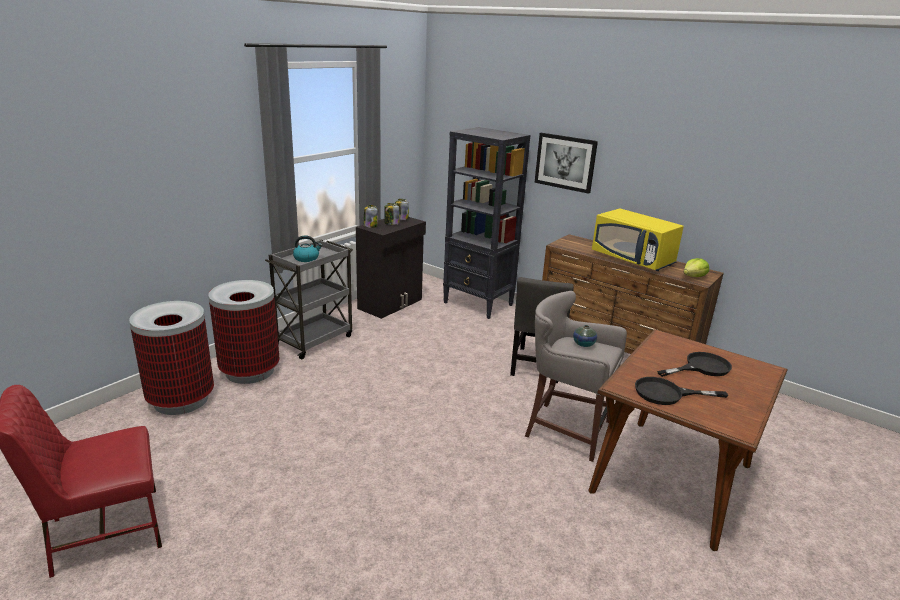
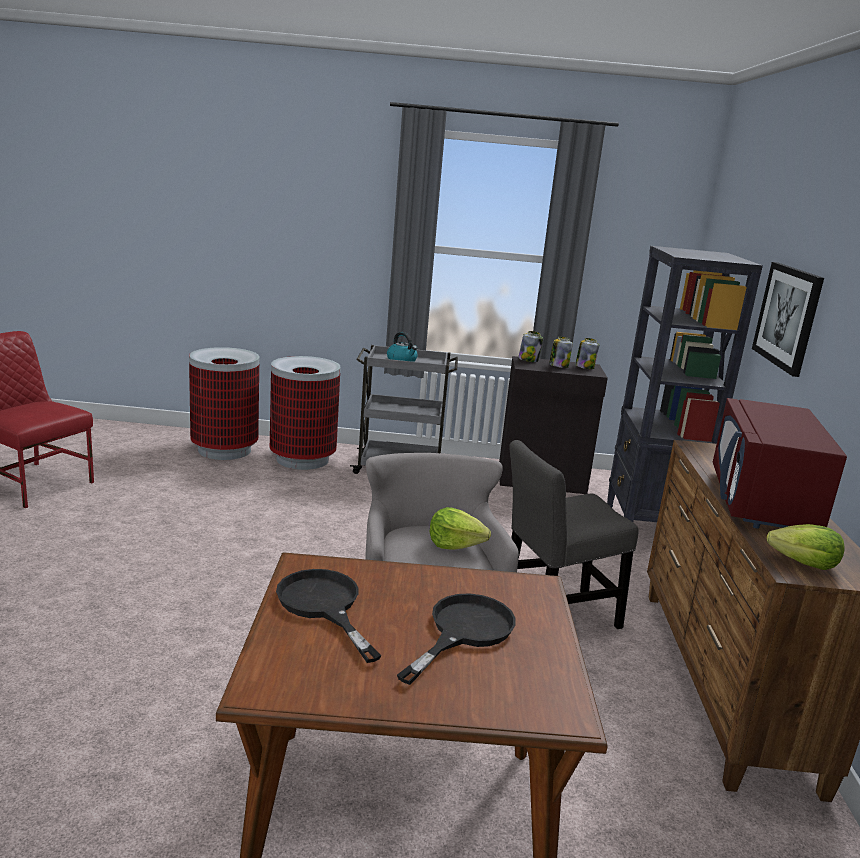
camera: 55 degrees right, 5 degrees down
vase [573,325,597,347] -> lettuce [429,507,491,550]
yellow microwave [592,209,684,271] -> red microwave [713,398,847,529]
black frying pan [657,352,732,377] -> black frying pan turned 90 degrees counterclockwise [397,593,516,685]

